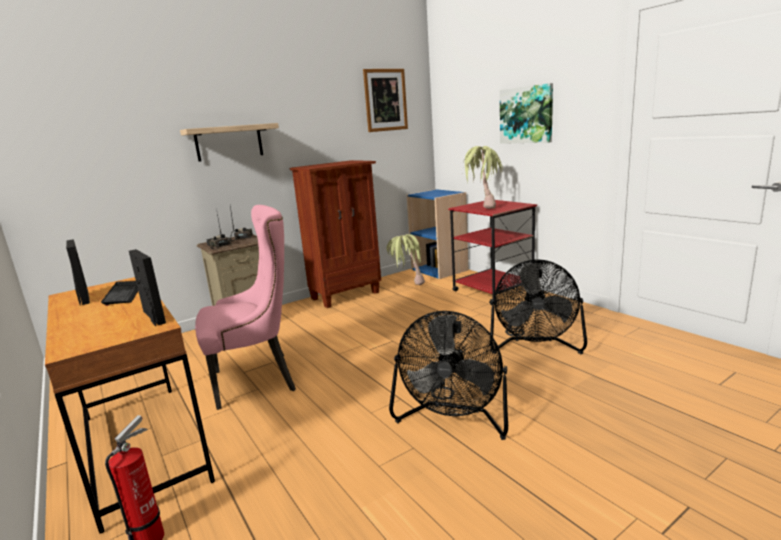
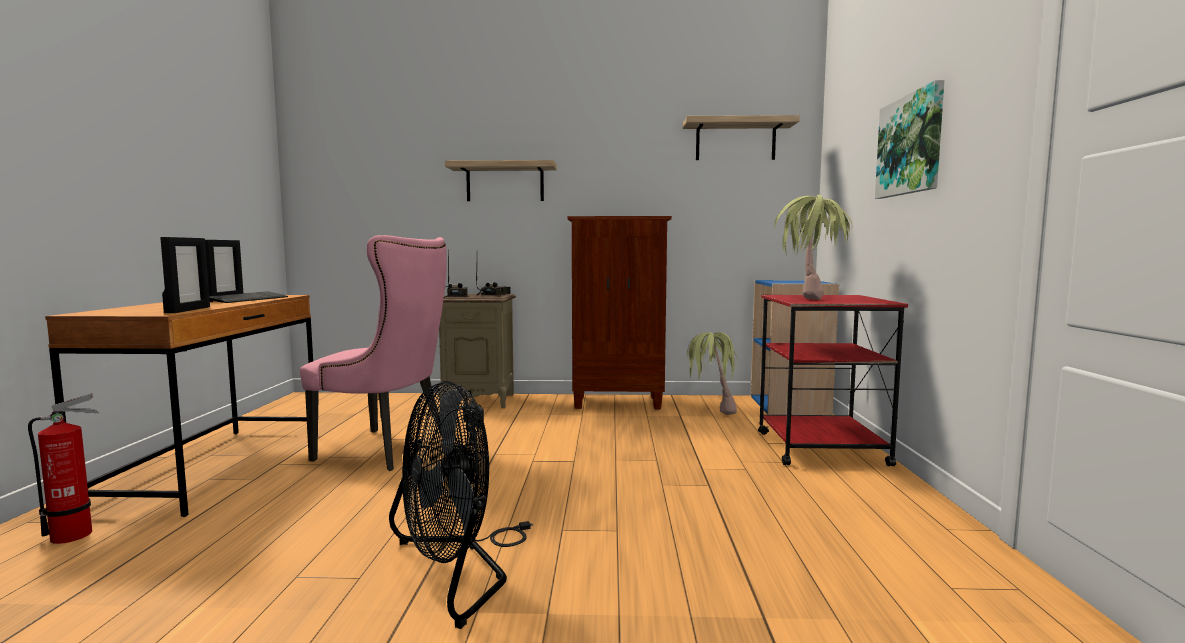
camera: 35 degrees right, 10 degrees down
picture [363,69,408,132] -> shelf [683,115,800,160]
black fan [490,260,587,354] -> none

